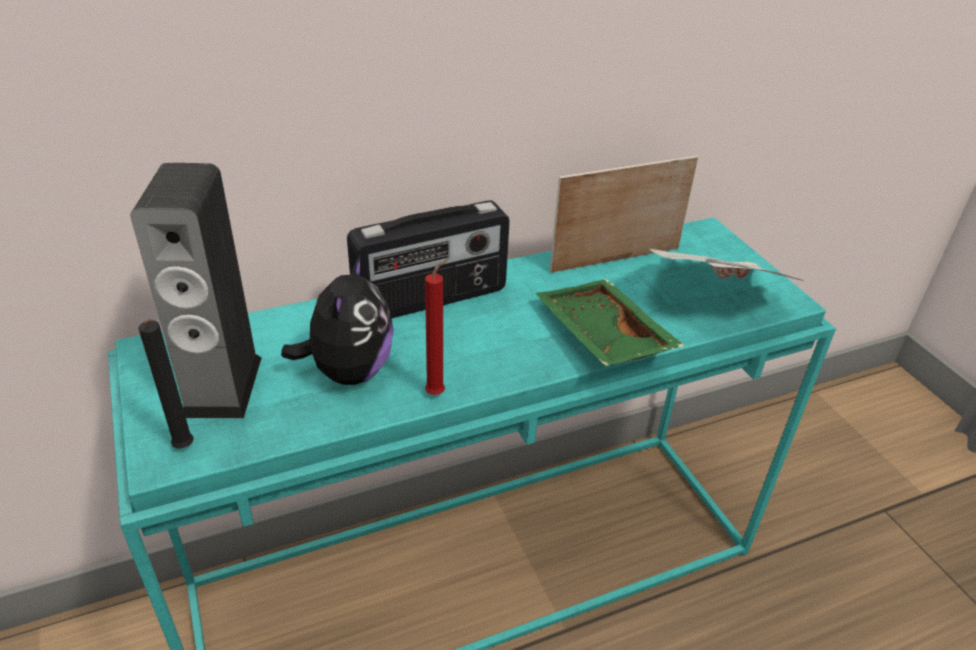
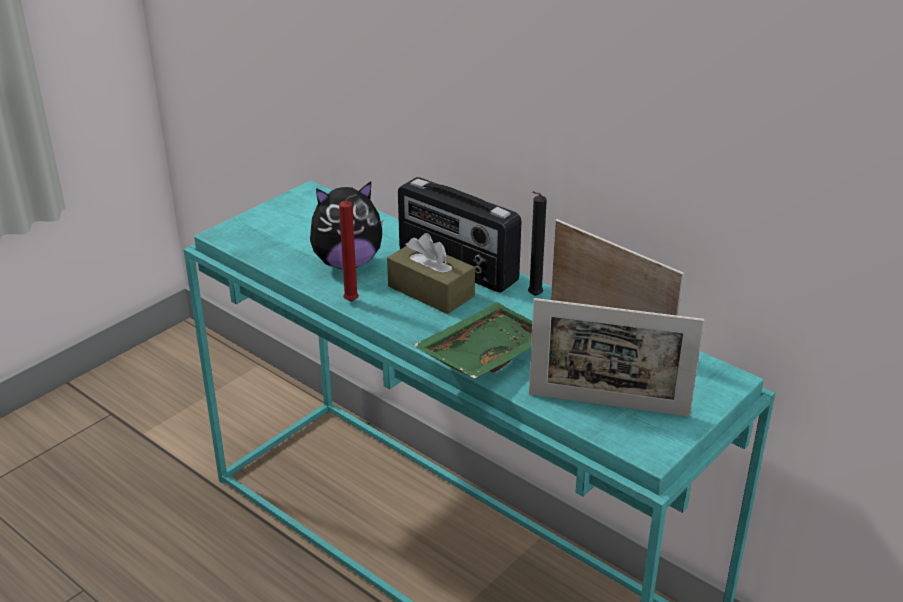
camera: 65 degrees right, 5 degrees down
speaker [130,163,262,418] -> none
black candle [138,319,194,448] -> black candle moved to [528,191,547,296]
newspaper [650,249,804,281] -> picture frame [529,298,704,417]
none -> brown tissue box [387,233,475,314]

